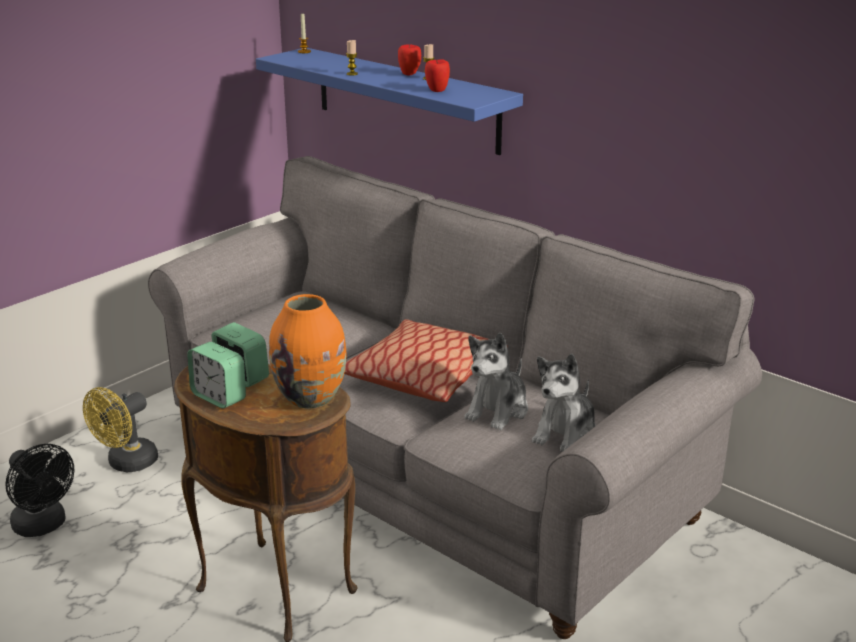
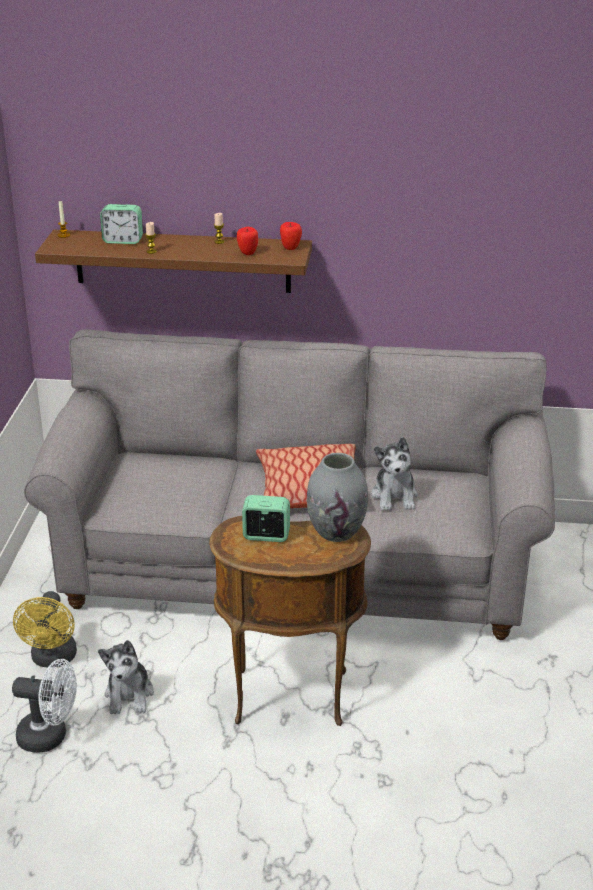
camera: 35 degrees left, 5 degrees up
black fan [5,444,74,537] -> white fan [12,659,77,753]
alarm clock [187,342,246,408] -> alarm clock moved to [100,204,143,244]
blue shelf [256,48,523,155] -> brown shelf [35,230,312,293]
orange vase [269,294,346,409] -> grey vase [307,453,368,542]
apple [398,44,421,76] -> apple moved to [280,222,302,250]
plush toy [532,354,596,452] -> plush toy moved to [98,640,154,714]

